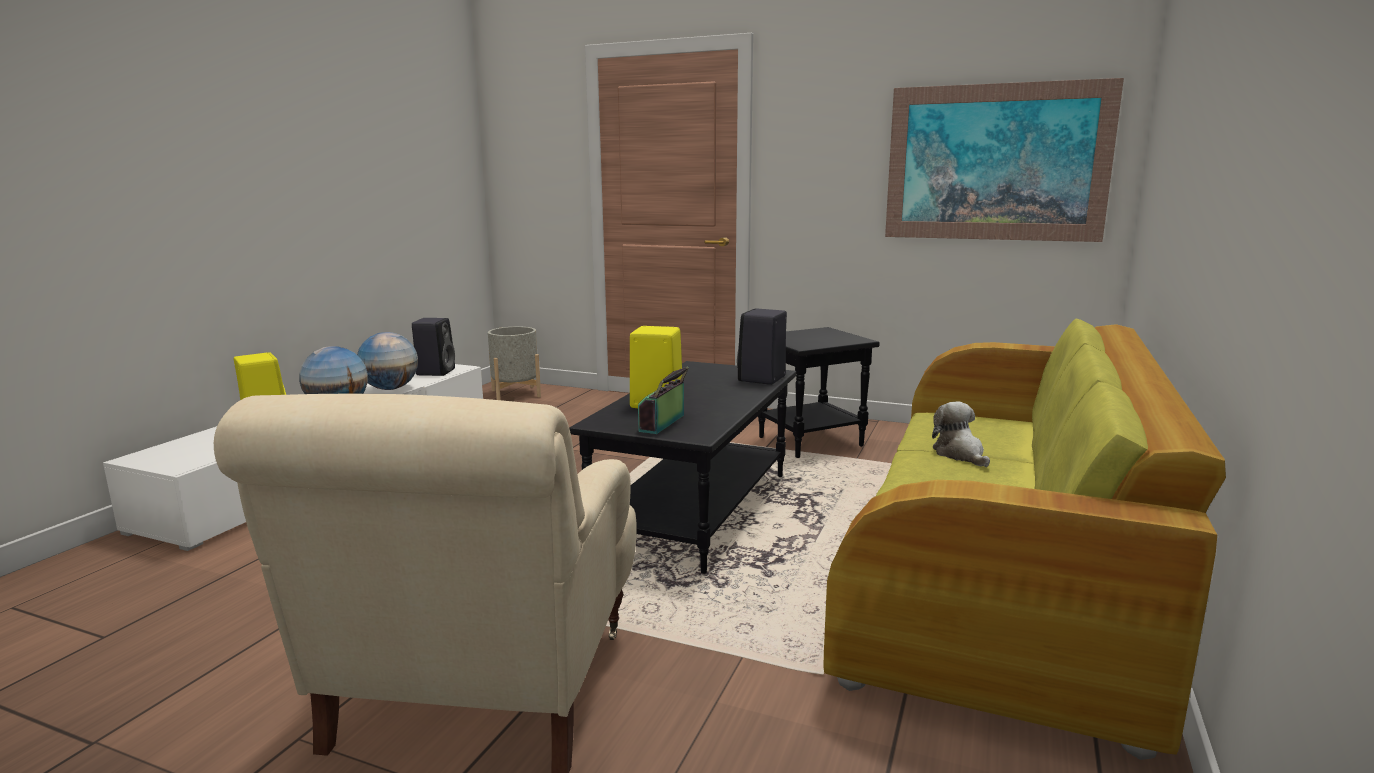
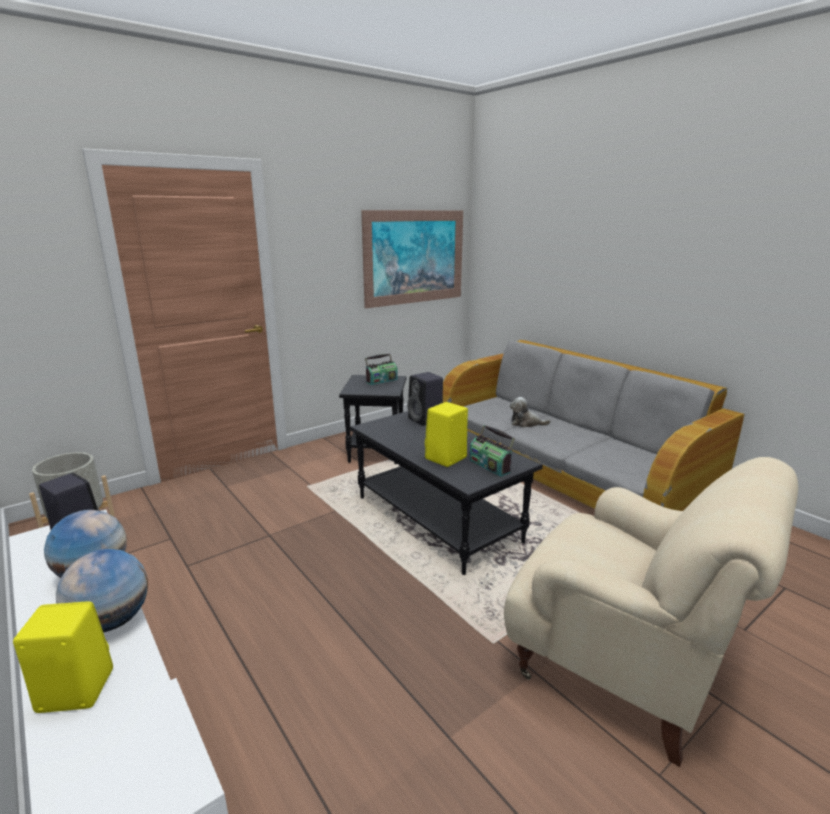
camera: 60 degrees left, 5 degrees up
green sofa [824,319,1226,760] -> grey sofa [443,340,744,511]
none -> radio [365,354,398,385]

